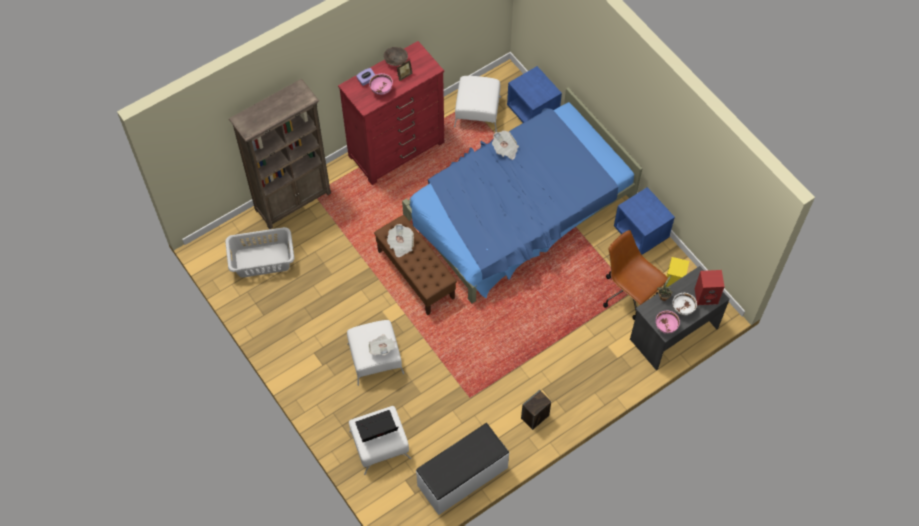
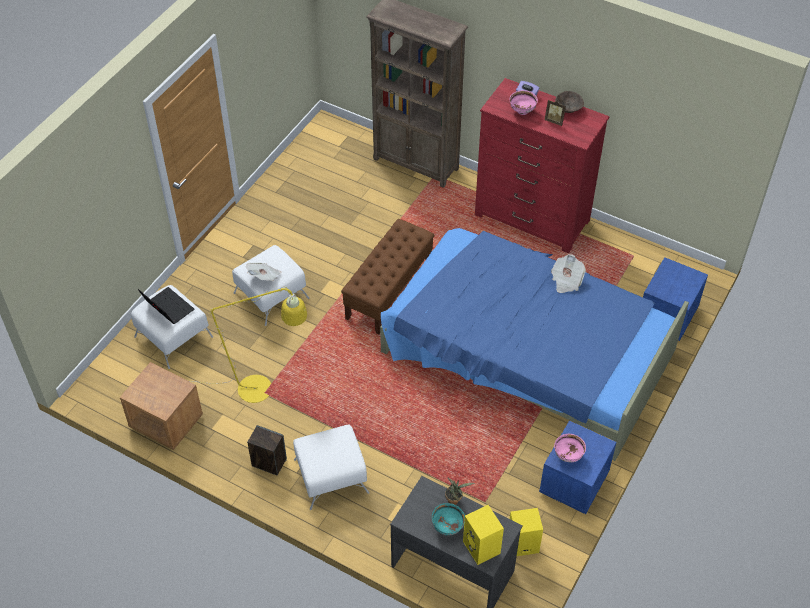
camera: 65 degrees right, 10 degrees down
grey laundry basket [225,227,294,278] -> none
newspaper [387,224,414,258] -> none
white bench [416,423,509,515] -> brown nightstand [120,362,203,450]
white ottoman [454,76,501,132] -> white ottoman moved to [293,425,370,510]
brown office chair [603,230,668,320] -> none
pink bowl [656,311,680,334] -> pink bowl moved to [554,434,586,462]
white bowl [672,293,697,315] -> turquoise bowl [432,503,465,535]
red speaker [695,270,725,305] -> yellow speaker [463,505,504,565]
none -> yellow floor lamp [190,286,307,403]

